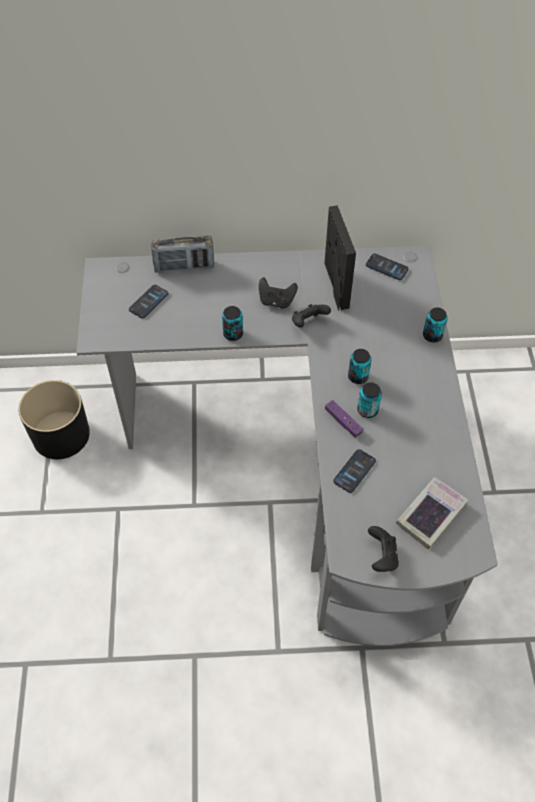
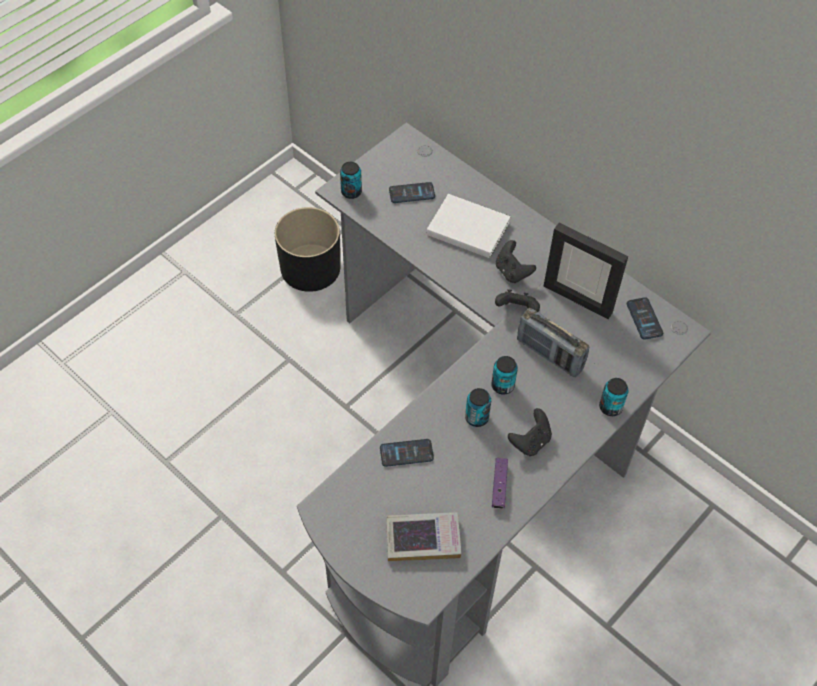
camera: 45 degrees right, 0 degrees up
radio [151,236,214,273] -> radio moved to [517,308,589,377]
can [222,306,243,341] -> can moved to [340,162,362,199]
picture frame [324,205,356,310] -> picture frame turned 90 degrees clockwise [544,223,628,319]
purple game controller [325,400,364,438] -> purple game controller moved to [492,458,508,509]
black game controller [368,526,399,572] -> black game controller moved to [508,408,552,456]
none -> white book [427,194,511,258]

